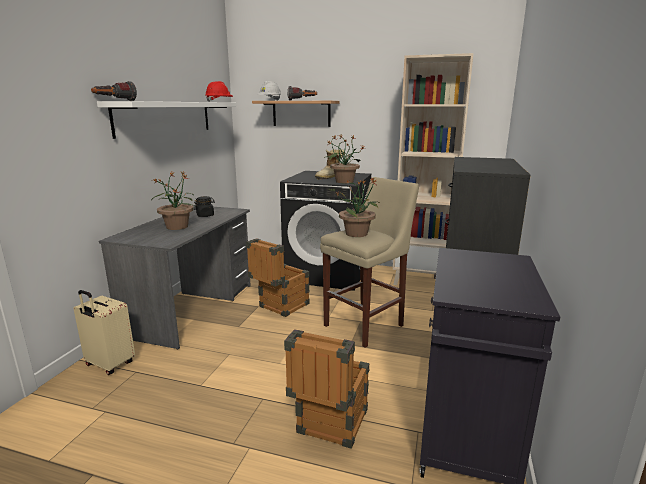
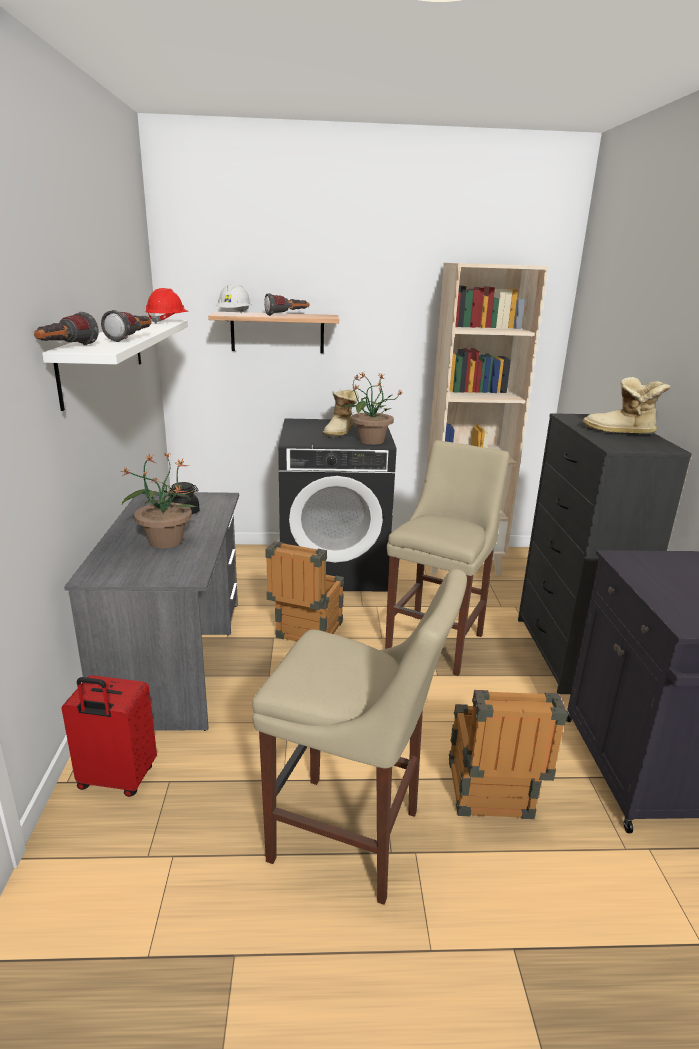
camera: 20 degrees left, 5 degrees up
beige suitcase [73,290,135,375] -> red suitcase [61,675,157,797]
potted plant [336,177,378,237] -> none
none -> flashlight [101,310,152,342]
none -> beige stool [252,569,467,905]
none -> boot [583,377,670,434]

